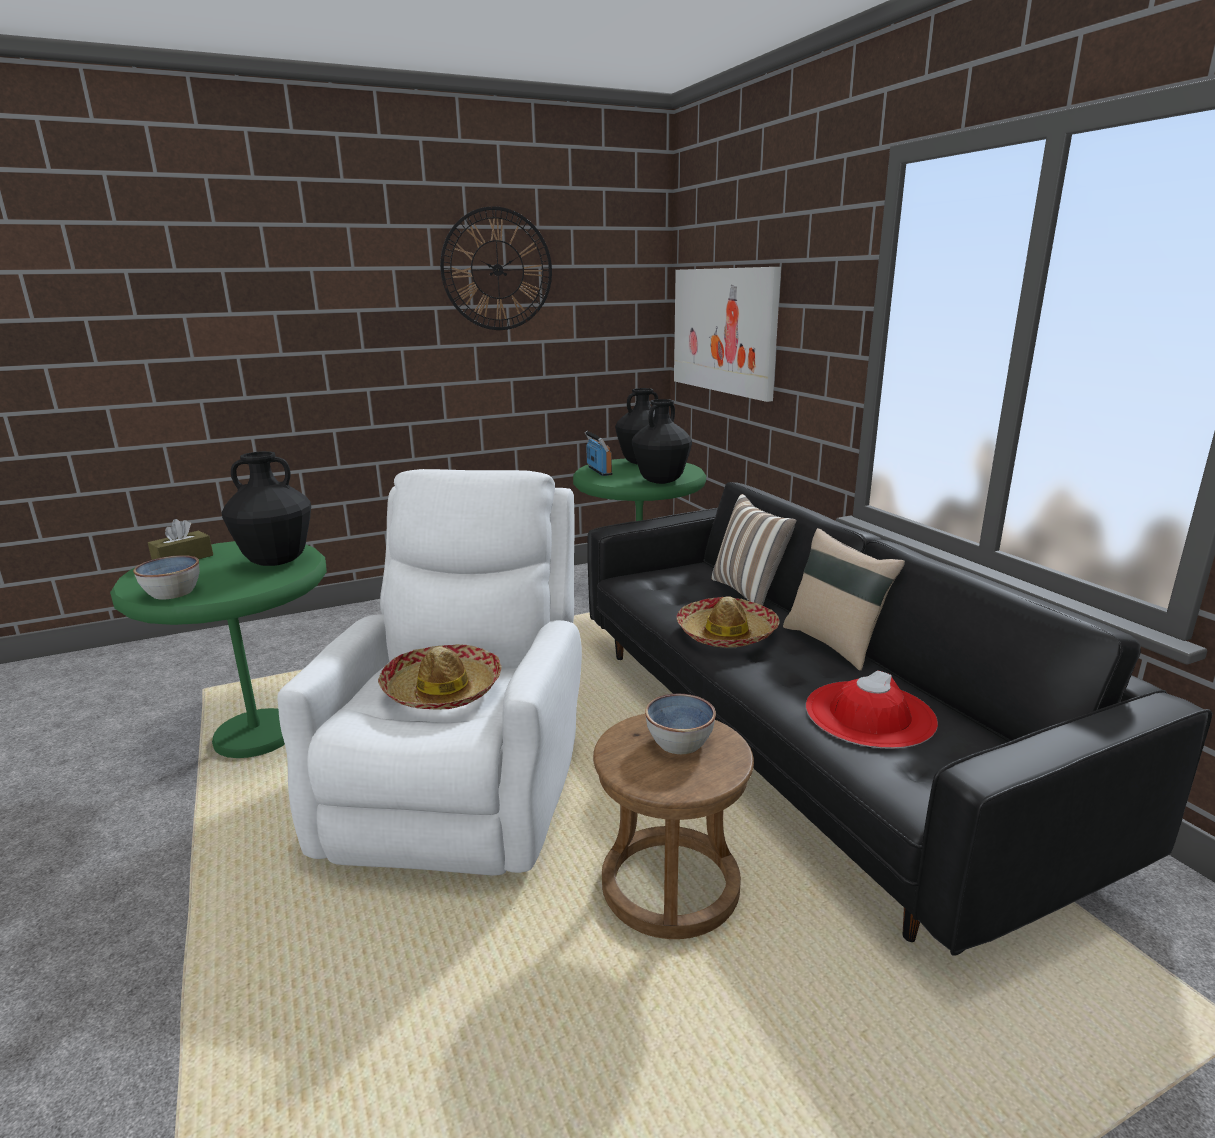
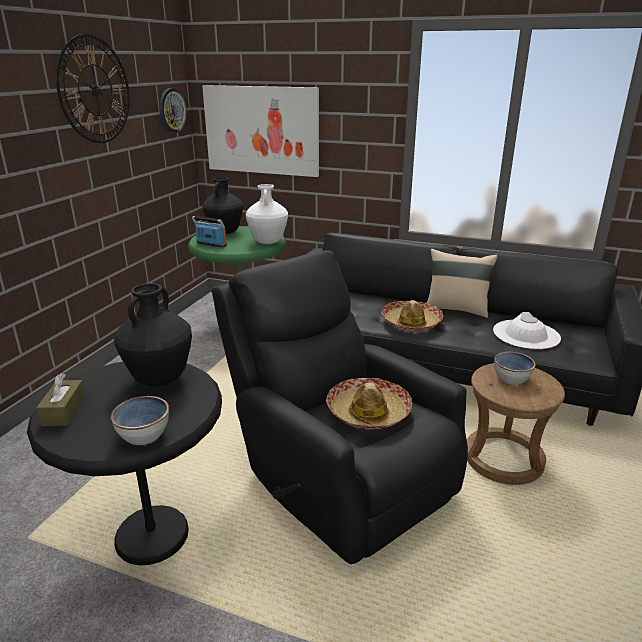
camera: 45 degrees left, 5 degrees up
green side table [110,541,327,758] -> black side table [27,362,222,565]
white armchair [277,469,582,876] -> black armchair [212,250,468,564]
black vase [632,399,692,484] -> white vase [246,184,288,244]
pillow [711,494,797,606] -> none
red hat [806,670,938,749] -> white hat [493,312,561,349]
none -> wall clock [159,88,187,133]

